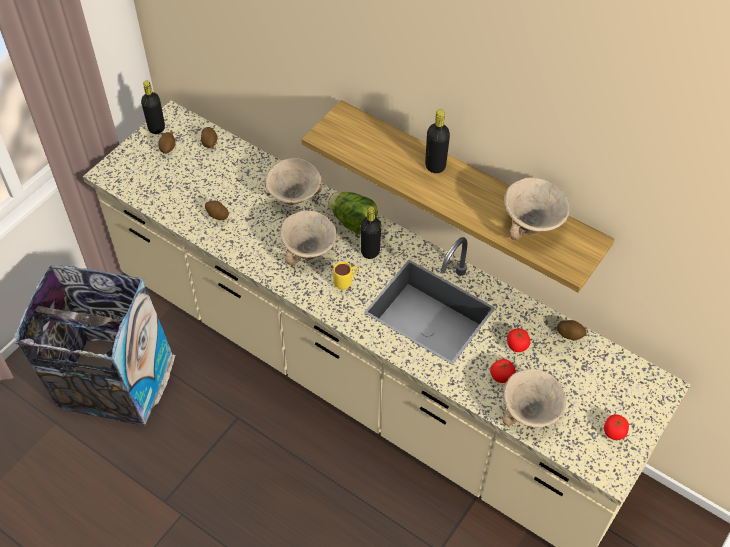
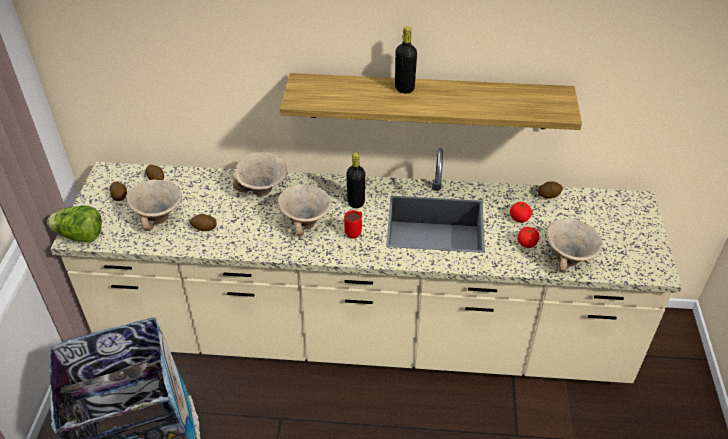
camera: 30 degrees left, 10 degrees down
black bottle [141,80,165,134] -> none
lettuce [328,192,378,235] -> lettuce moved to [47,206,102,243]
yellow mug [333,262,358,290] -> red mug [344,210,362,239]
beige bowl [504,178,570,240] -> beige bowl moved to [126,180,182,231]
tomato [604,414,629,440] -> none

